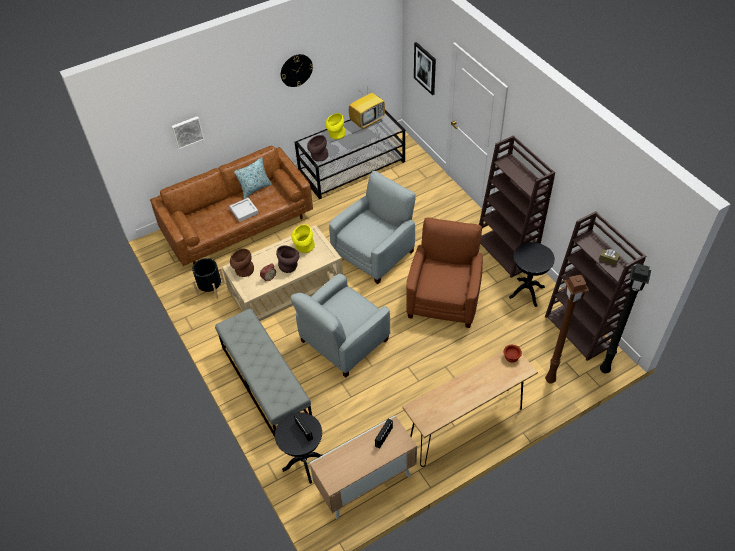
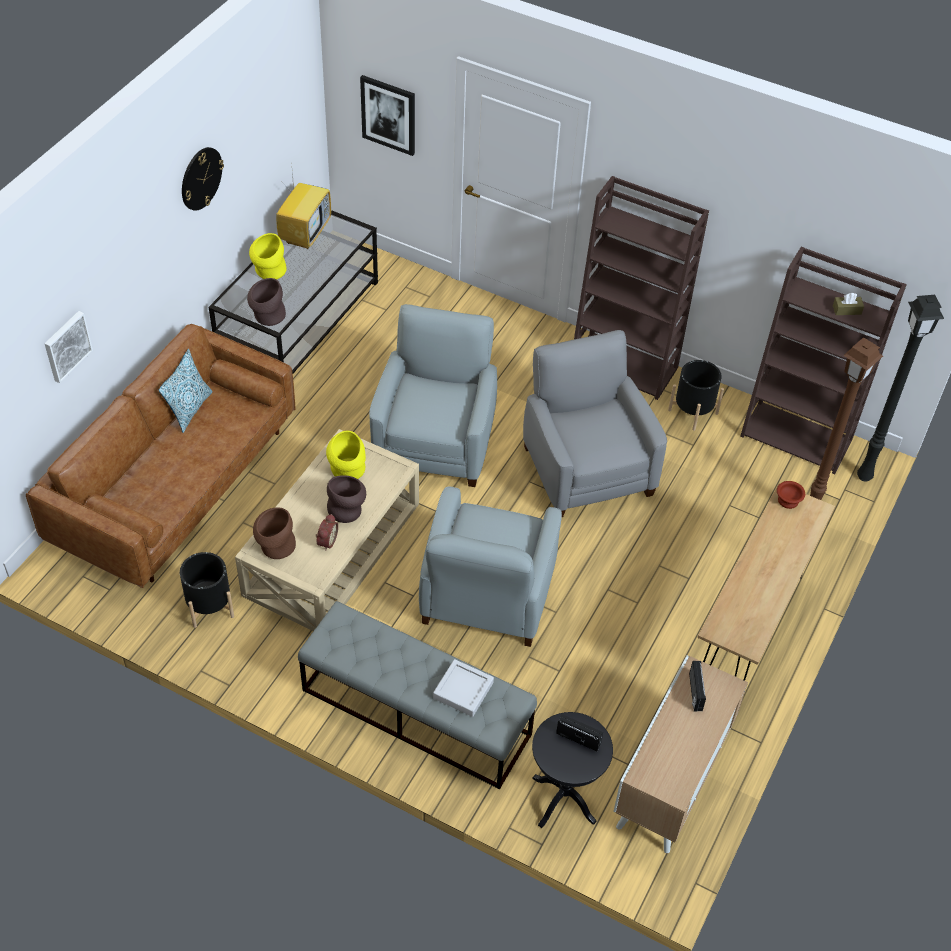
camera: 35 degrees left, 0 degrees up
grey tray [229,198,259,222] -> grey tray moved to [433,659,494,717]
brown armchair [406,217,483,328] -> grey armchair [523,330,667,517]
black side table [509,242,555,307] -> black planter [668,360,724,431]

